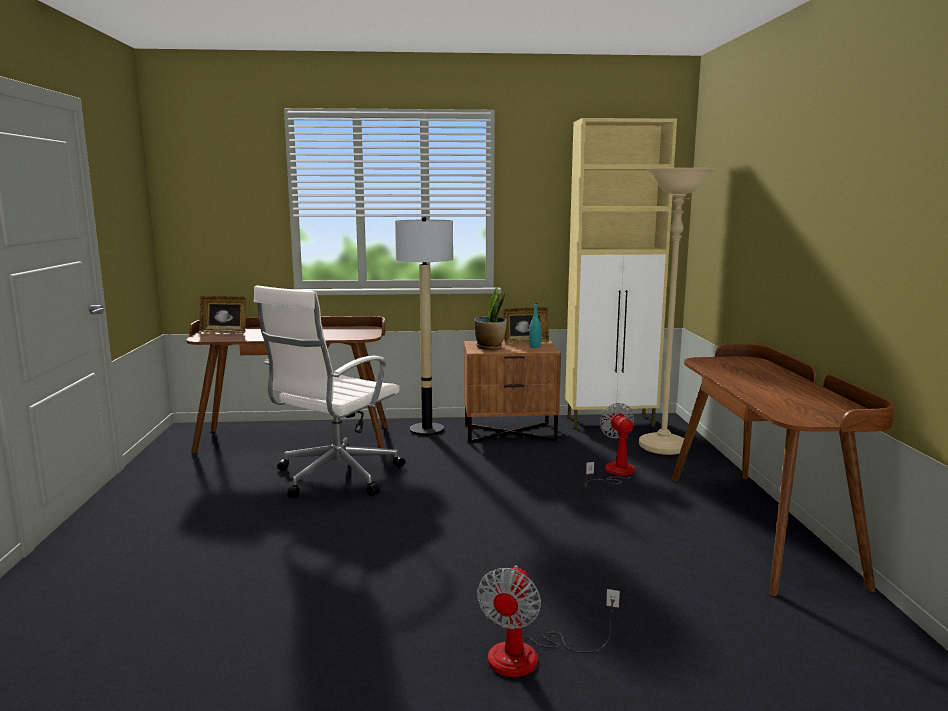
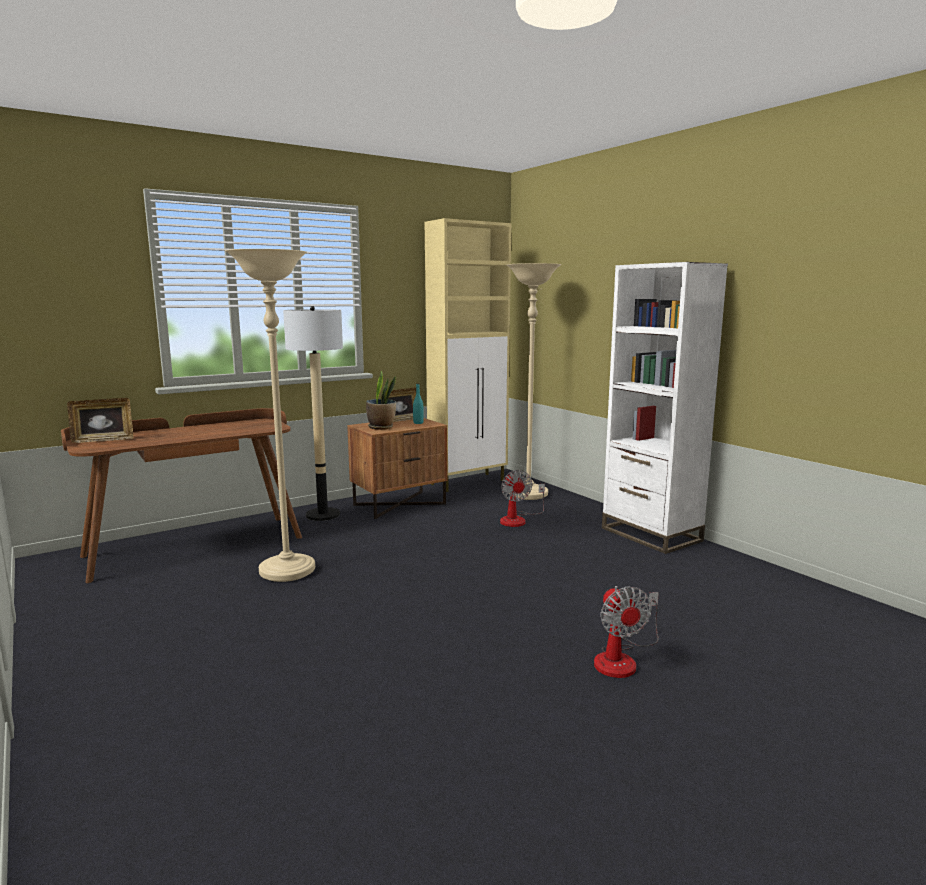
camera: 30 degrees left, 0 degrees up
white office chair [254,285,405,498] -> beige floor lamp [225,249,315,582]
fan [585,403,635,487] -> fan turned 150 degrees counterclockwise [500,470,545,527]
brown desk [671,344,895,596] -> white bookcase [602,262,728,554]

